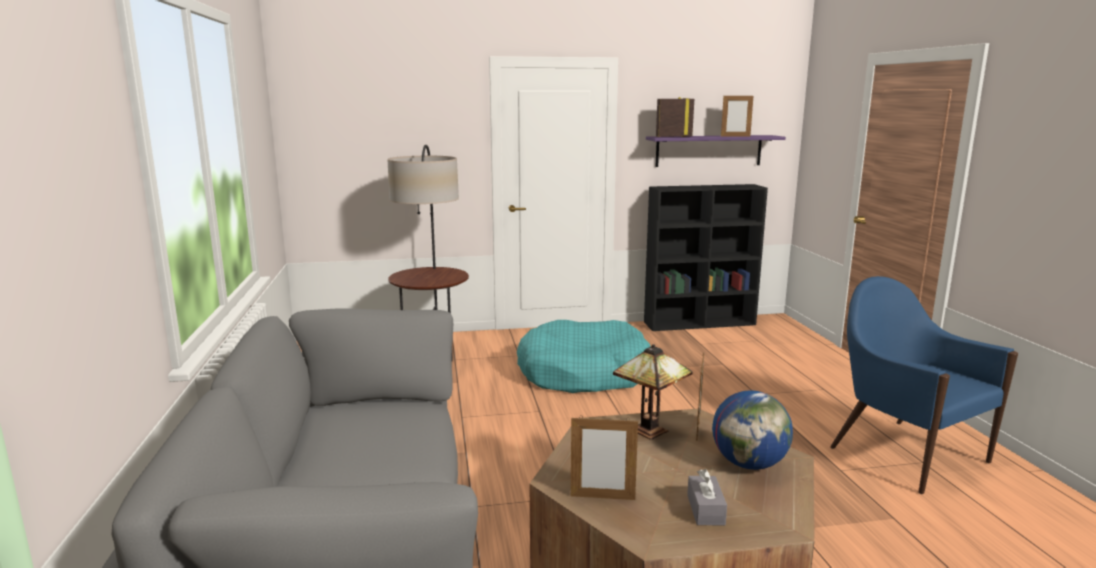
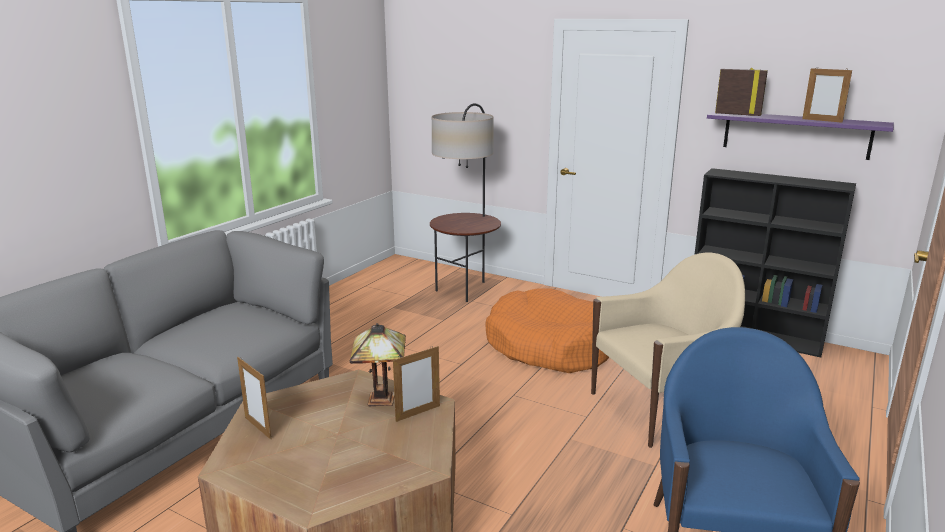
camera: 40 degrees right, 5 degrees up
turquoise dog bed [517,320,651,393] -> orange dog bed [485,289,609,373]
grey tissue box [687,469,727,526] -> none
globe [712,390,793,470] -> none
none -> beige armchair [591,253,745,448]

